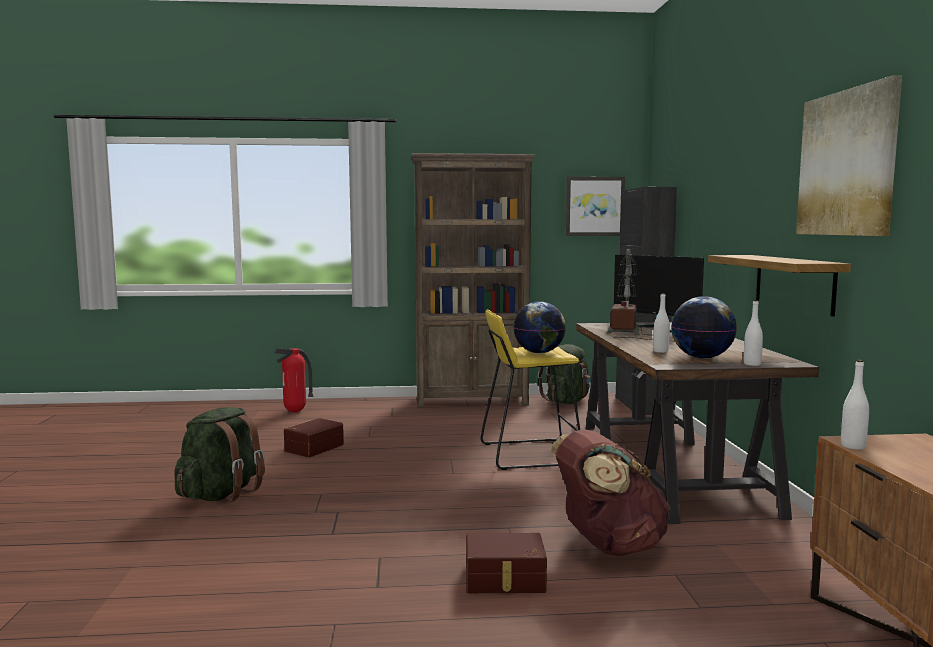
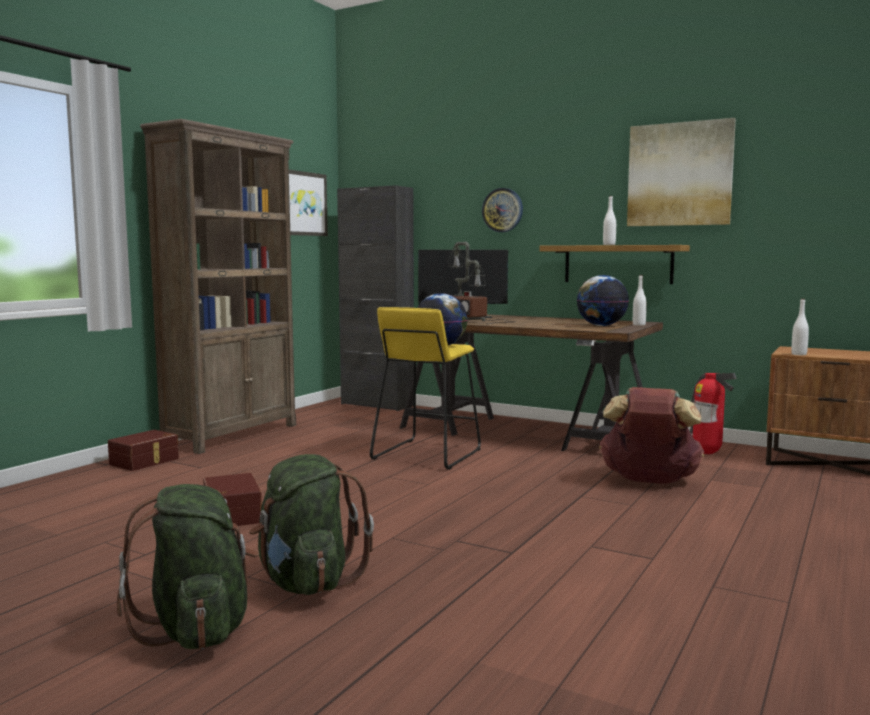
camera: 55 degrees left, 0 degrees up
fire extinguisher [274,348,314,412] -> fire extinguisher moved to [690,373,737,454]
brown storage box [466,533,547,593] -> brown storage box moved to [108,430,179,471]
green backpack [537,344,590,404] -> green backpack moved to [117,484,259,649]
white bottle [653,293,670,353] -> white bottle moved to [603,196,616,245]
none -> wall clock [482,188,523,232]

